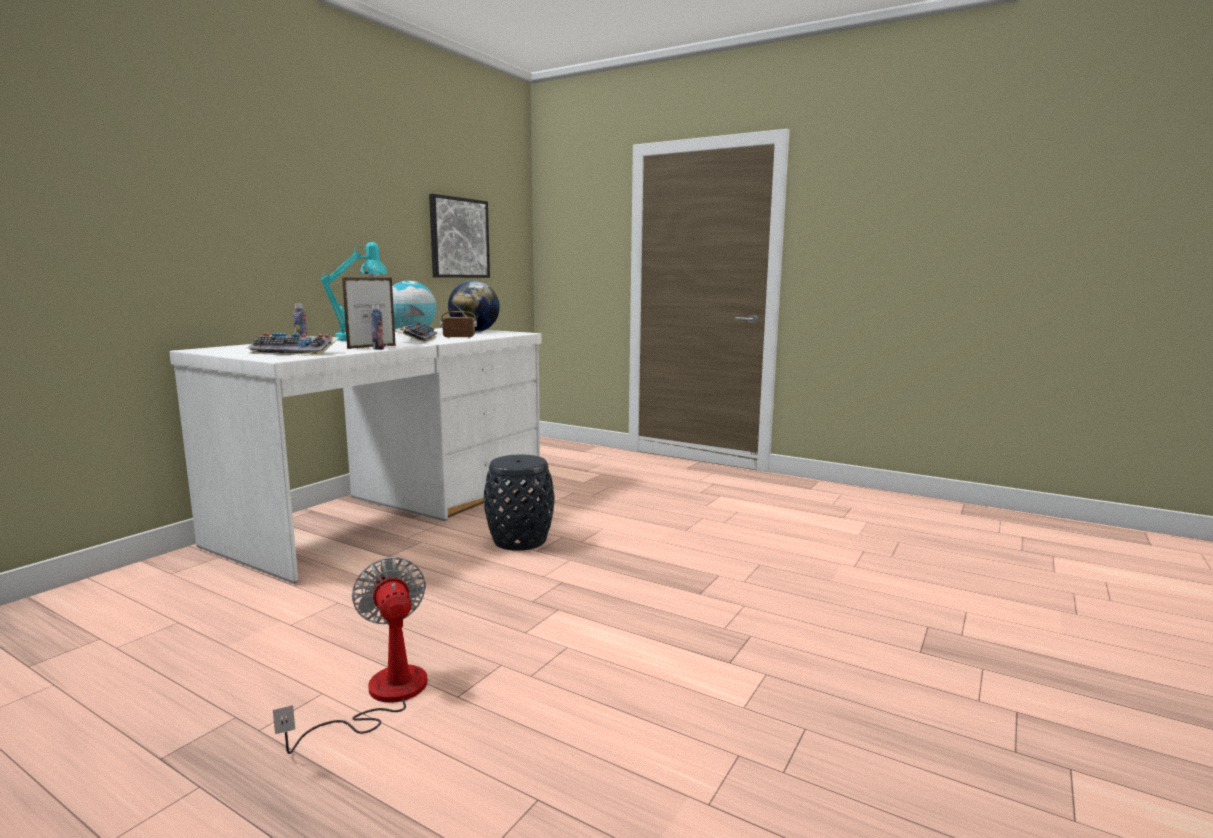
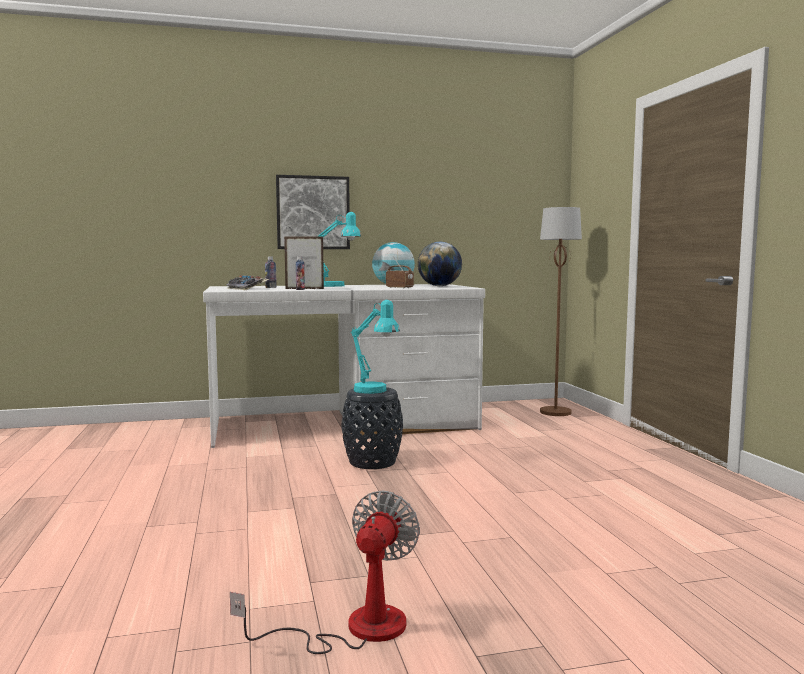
camera: 45 degrees right, 5 degrees down
fan [273,557,428,754] -> fan moved to [230,490,420,654]
keyboard [395,322,437,343] -> none
picture [429,194,490,278] -> picture moved to [276,175,350,249]
none -> turquoise table lamp [351,300,400,394]
none -> brown floor lamp [540,207,582,416]

